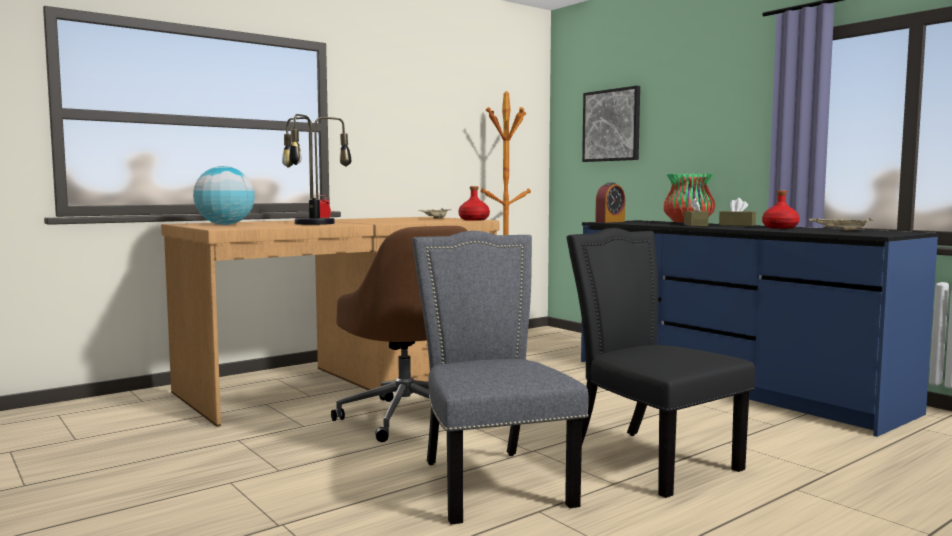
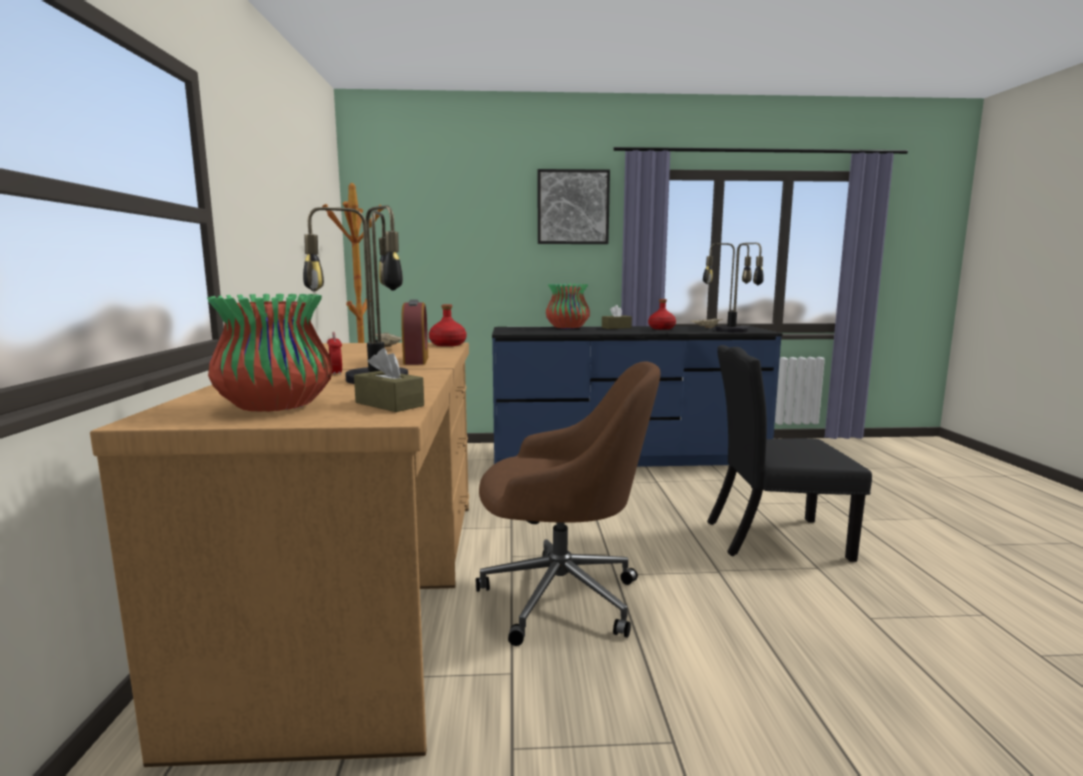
camera: 55 degrees left, 5 degrees up
globe [193,166,255,225] -> vase [207,294,333,412]
grey chair [412,231,589,525] -> none
picture [582,86,640,162] -> picture moved to [538,169,610,244]
alarm clock [595,182,625,223] -> alarm clock moved to [401,300,428,365]
brown tissue box [684,198,709,226] -> brown tissue box moved to [354,348,424,412]
none -> table lamp [703,243,764,333]

